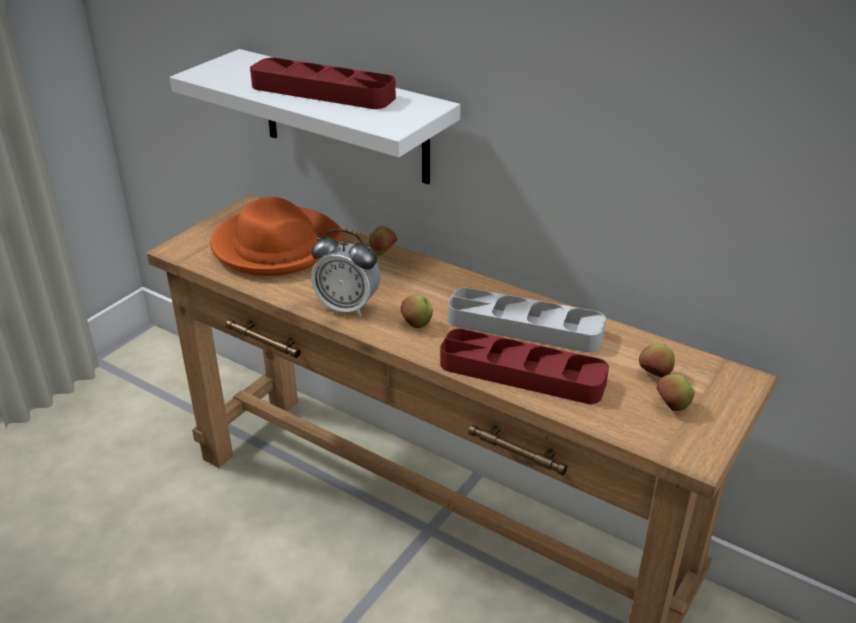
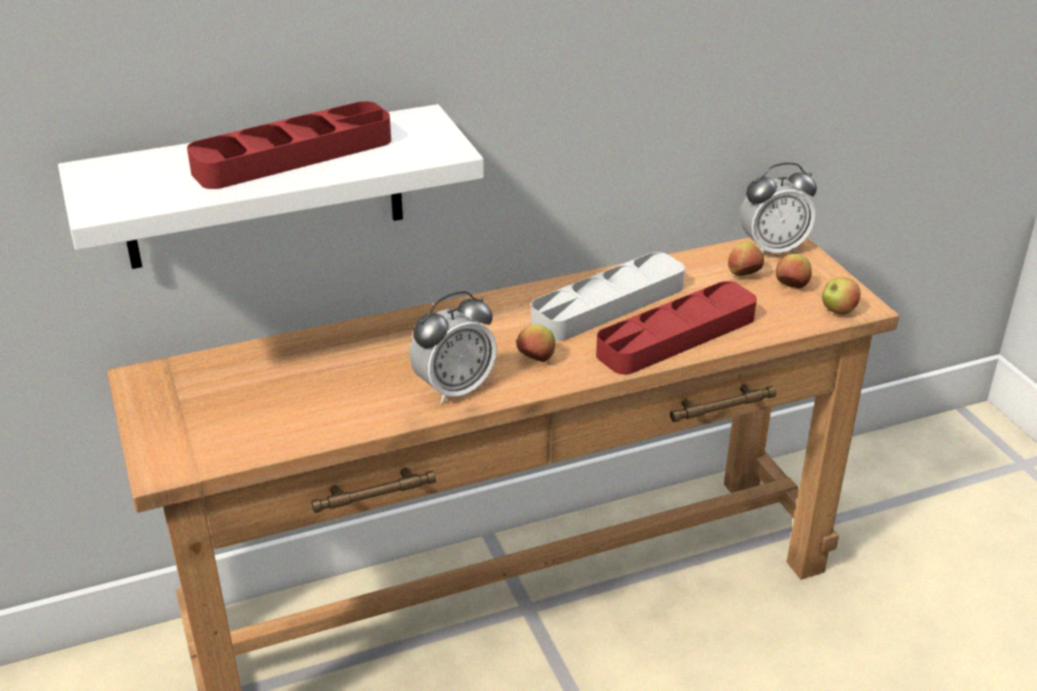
camera: 55 degrees left, 0 degrees up
orange hat [210,197,344,276] -> none
apple [369,226,397,256] -> apple moved to [822,277,861,315]
none -> alarm clock [740,162,817,254]

